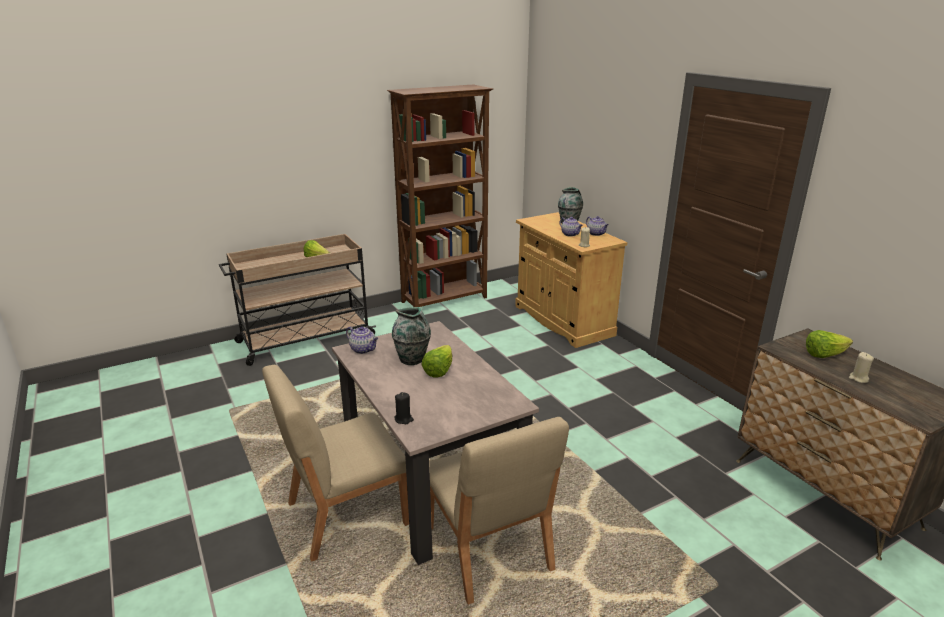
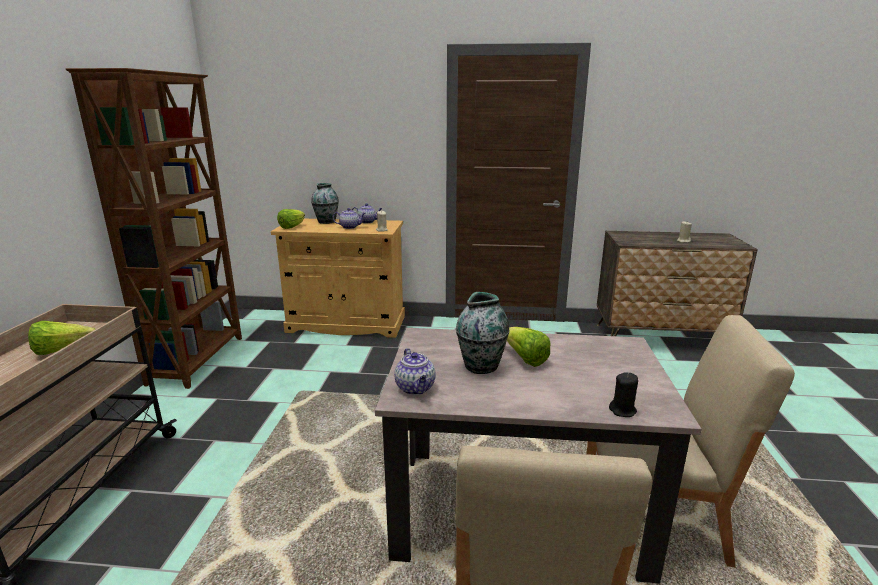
camera: 55 degrees left, 5 degrees down
teapot [346,326,378,354] -> teapot turned 90 degrees clockwise [394,348,436,395]
lettuce [806,330,853,358] -> lettuce moved to [277,209,305,229]

